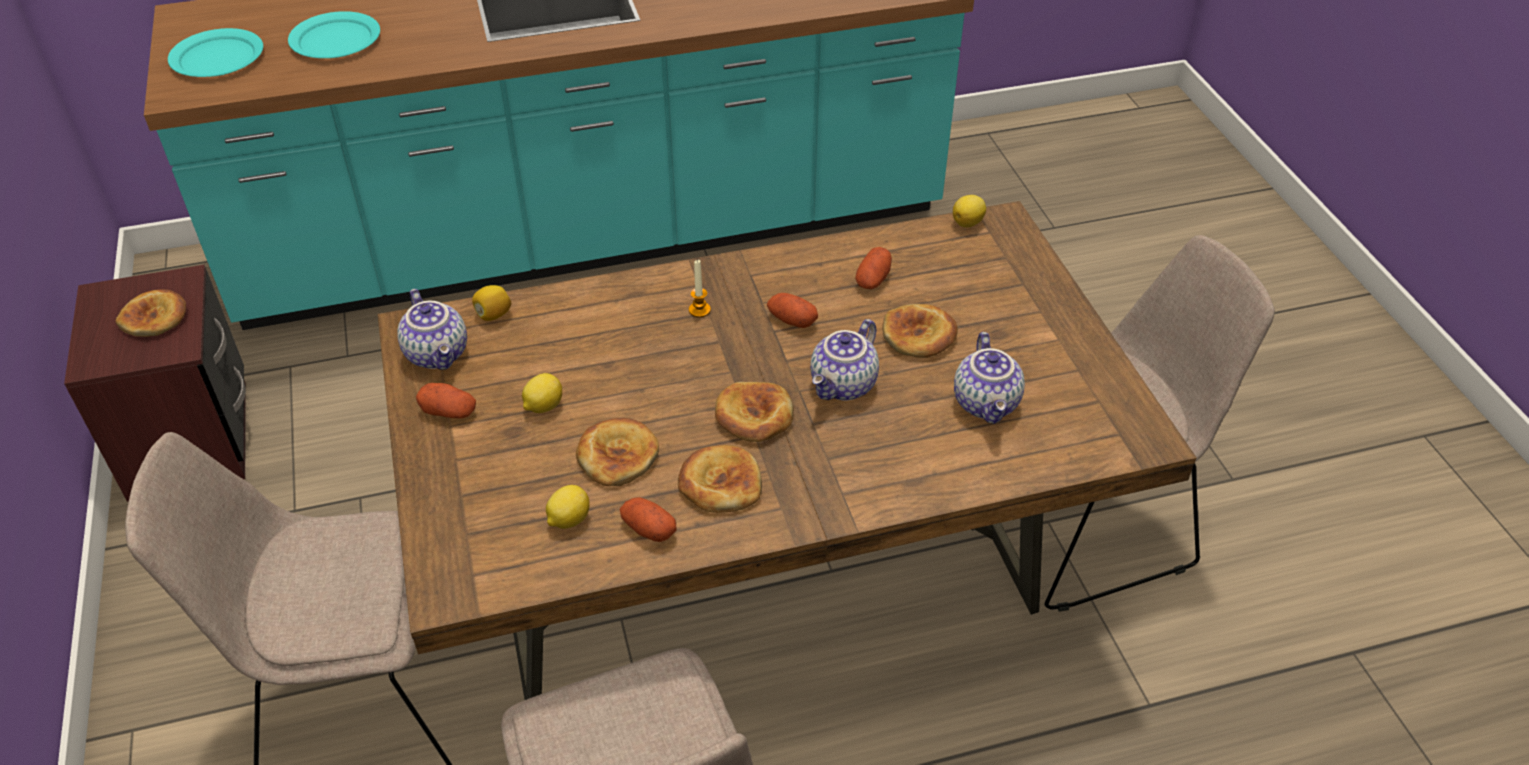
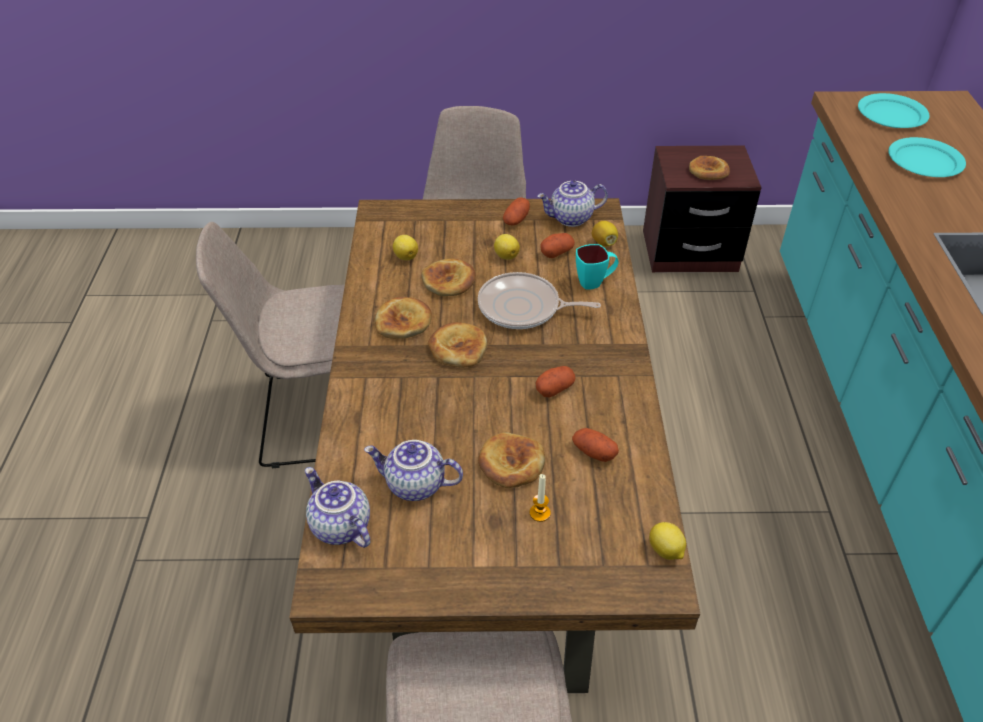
camera: 105 degrees right, 0 degrees up
potato [619,497,677,542] -> potato moved to [540,233,575,258]
candle [689,260,711,317] -> candle moved to [530,474,551,522]
teapot [810,319,879,401] -> teapot moved to [305,467,370,548]
none -> frying pan [478,272,601,329]
none -> turquoise mug [576,244,619,290]

